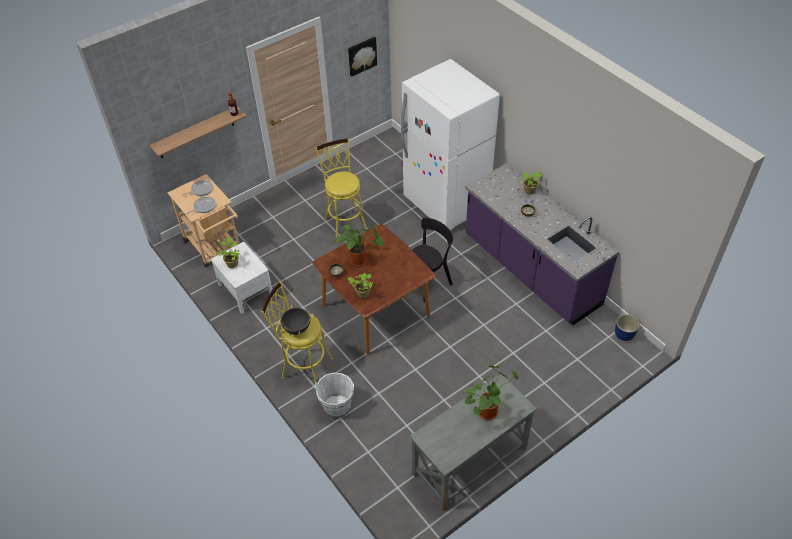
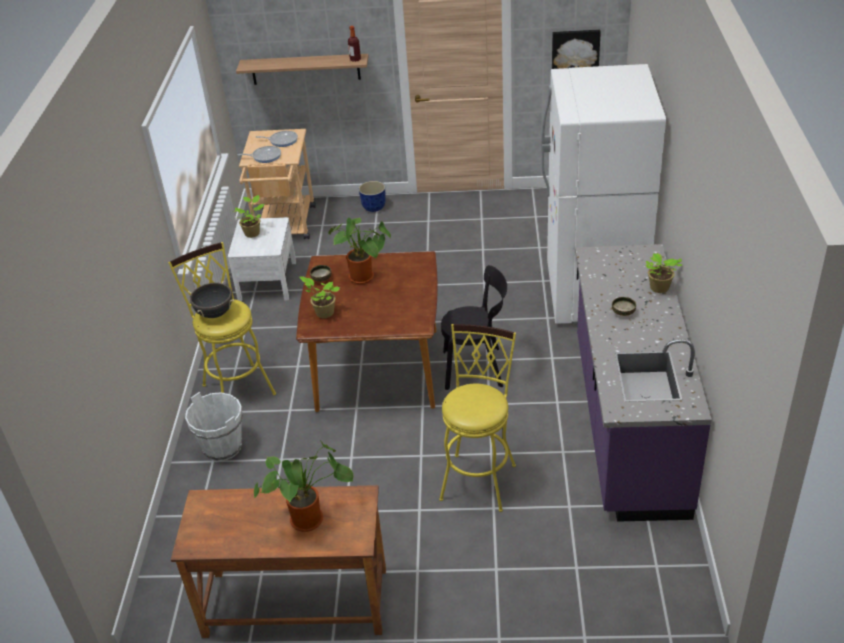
camera: 40 degrees right, 10 degrees down
yellow stool [315,138,368,241] -> yellow stool moved to [439,324,516,512]
grey desk [410,374,537,511] -> brown desk [171,485,386,638]
planter [615,314,640,341] -> planter moved to [359,181,386,212]

